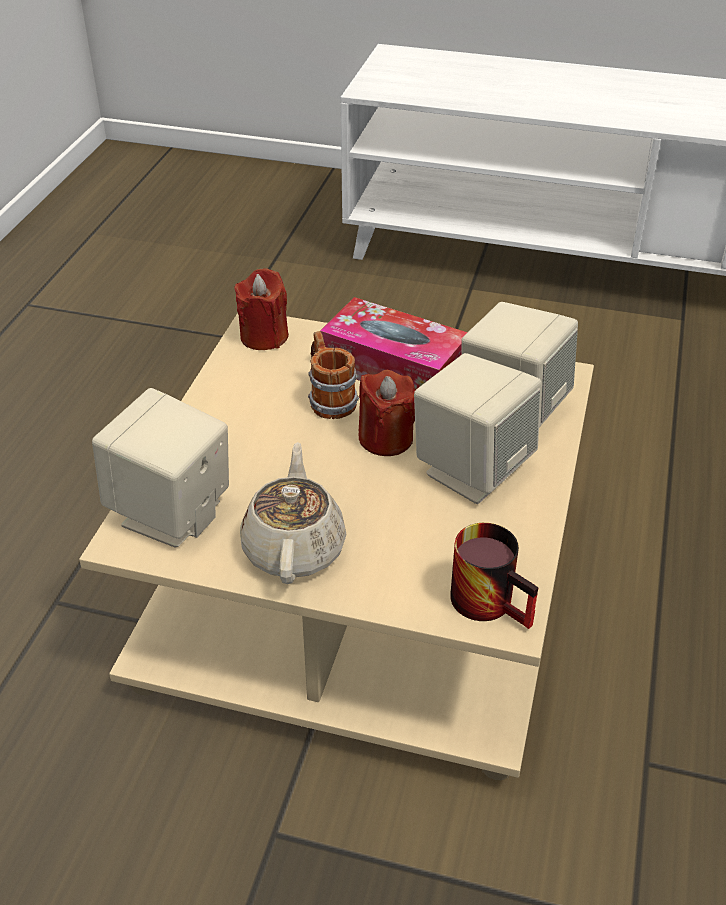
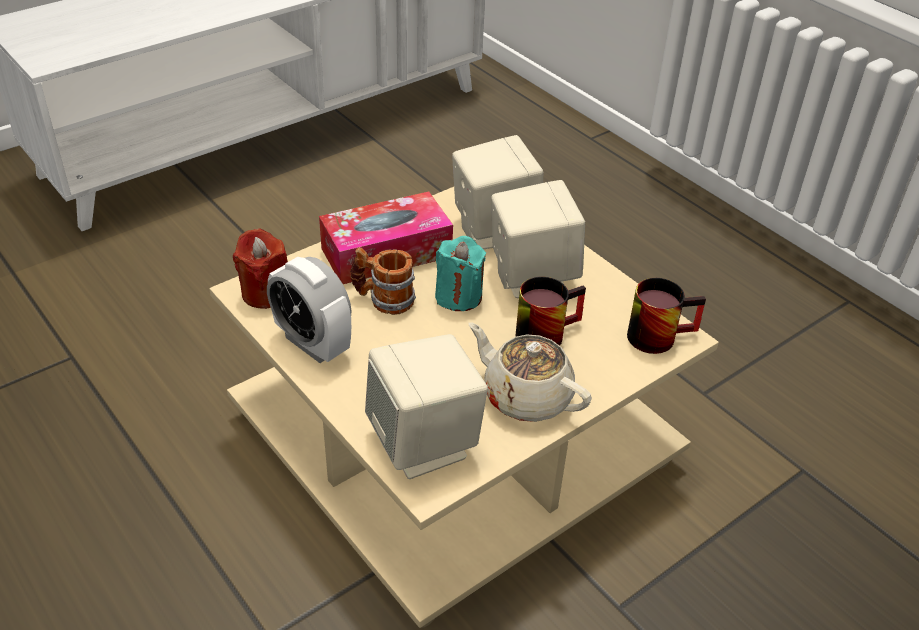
camera: 55 degrees left, 0 degrees up
red candle [358,370,415,456] -> turquoise candle [435,236,486,311]
none -> alarm clock [267,257,352,363]
none -> mug [515,277,586,346]

